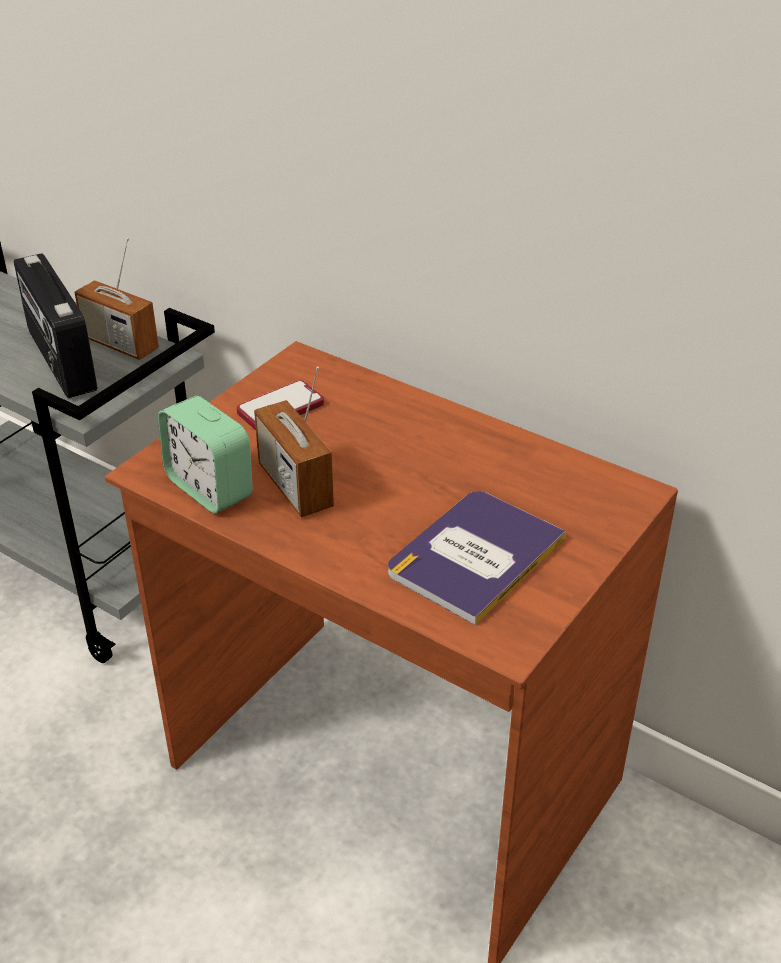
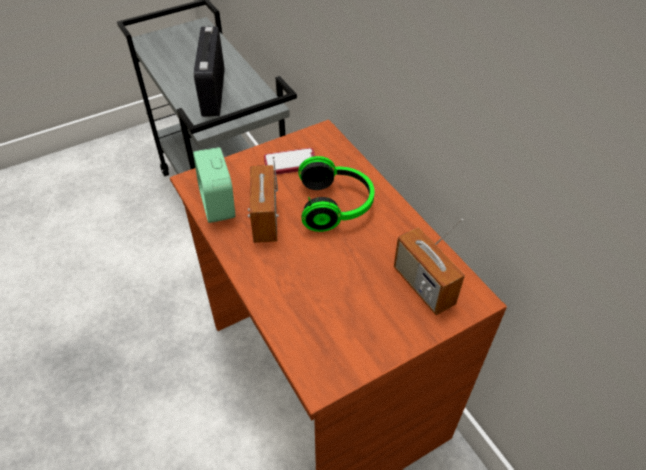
camera: 25 degrees right, 10 degrees up
radio [74,238,159,360] -> radio moved to [394,219,465,315]
book [388,491,566,625] -> none
none -> headphones [298,156,375,232]

